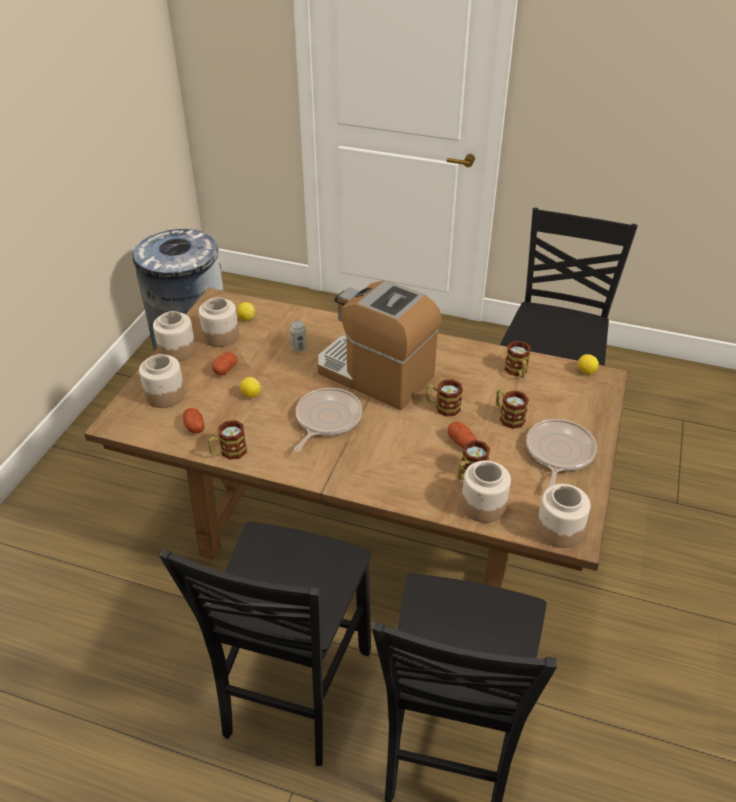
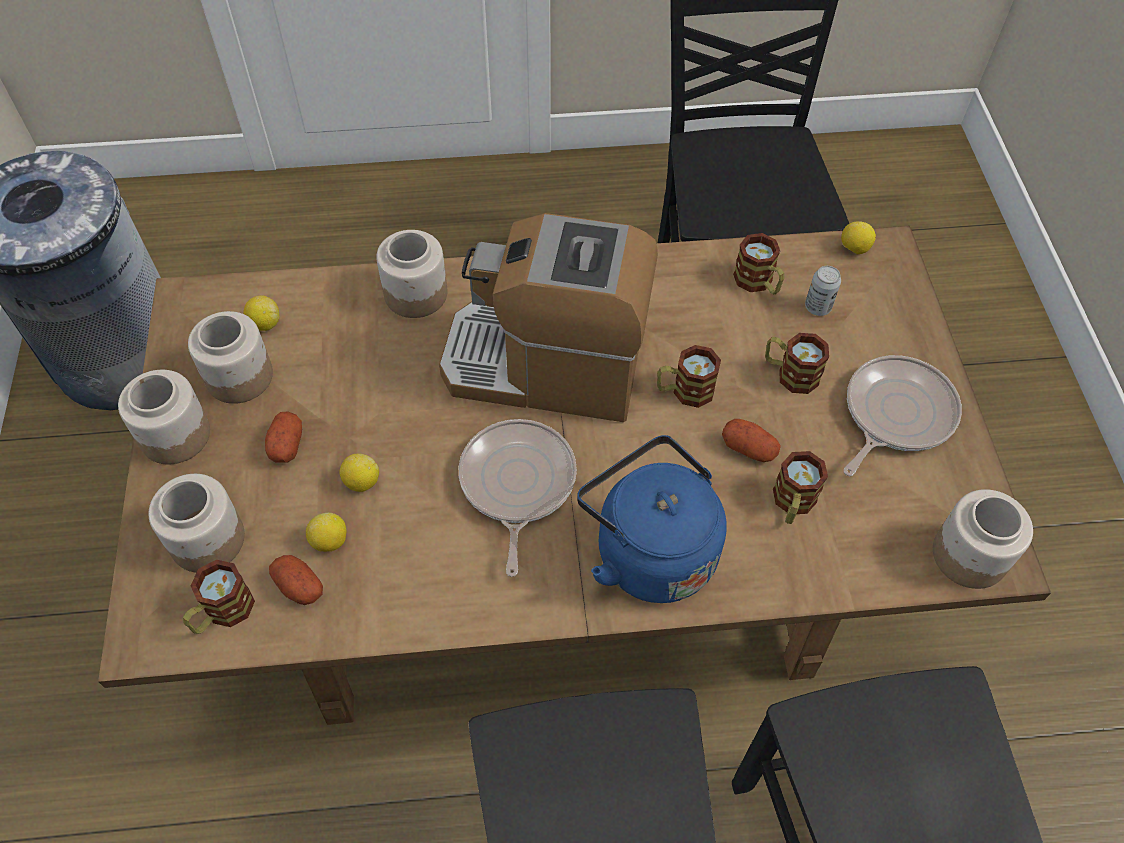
camera: 25 degrees left, 15 degrees up
mug [208,420,247,460] -> mug moved to [183,560,255,634]
can [290,321,307,351] -> can moved to [805,266,841,316]
jar [461,460,511,523] -> jar moved to [376,230,447,318]
frying pan [526,419,597,488] -> frying pan turned 45 degrees clockwise [843,355,962,476]
none -> lemon [306,513,346,552]
none -> blue kettle [577,435,727,603]

